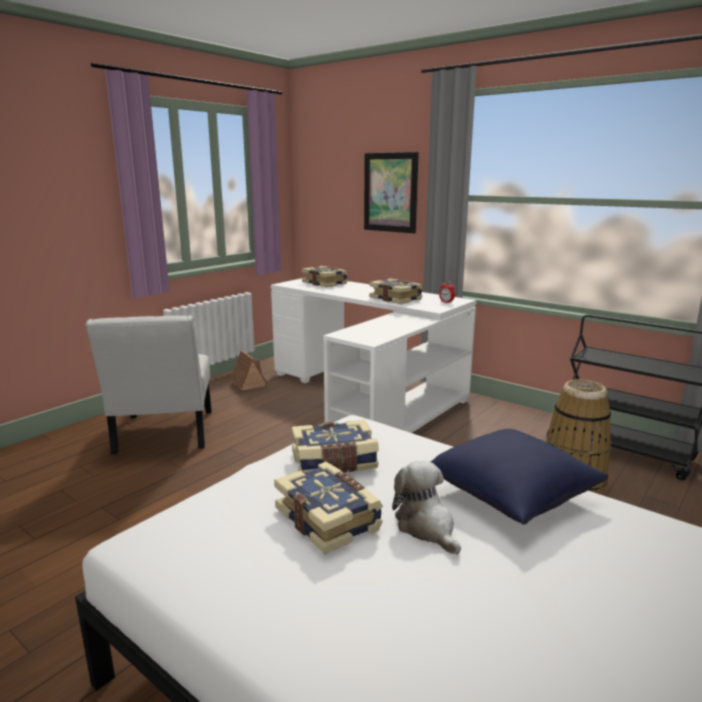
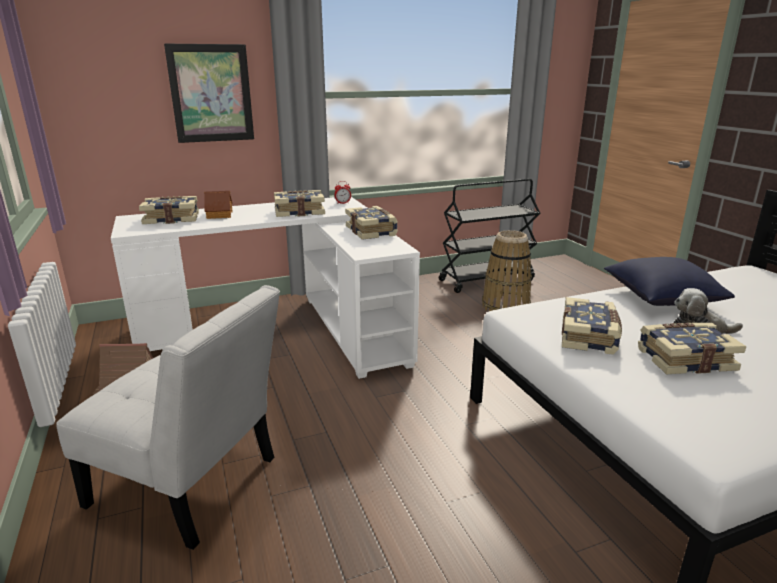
camera: 60 degrees left, 5 degrees up
none -> toy house [204,191,233,219]
none -> book [345,206,398,240]

